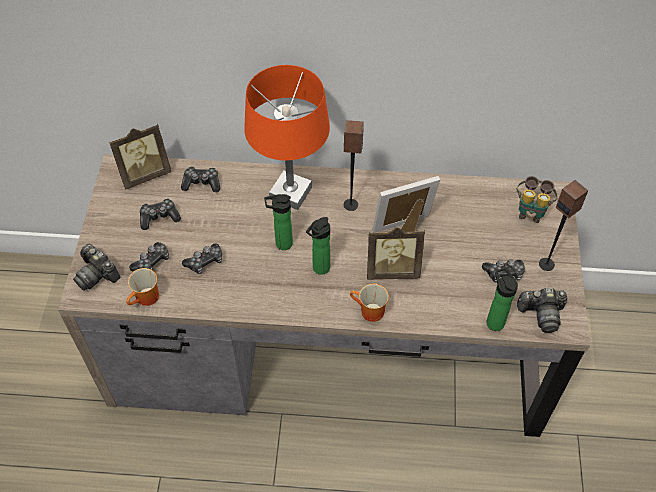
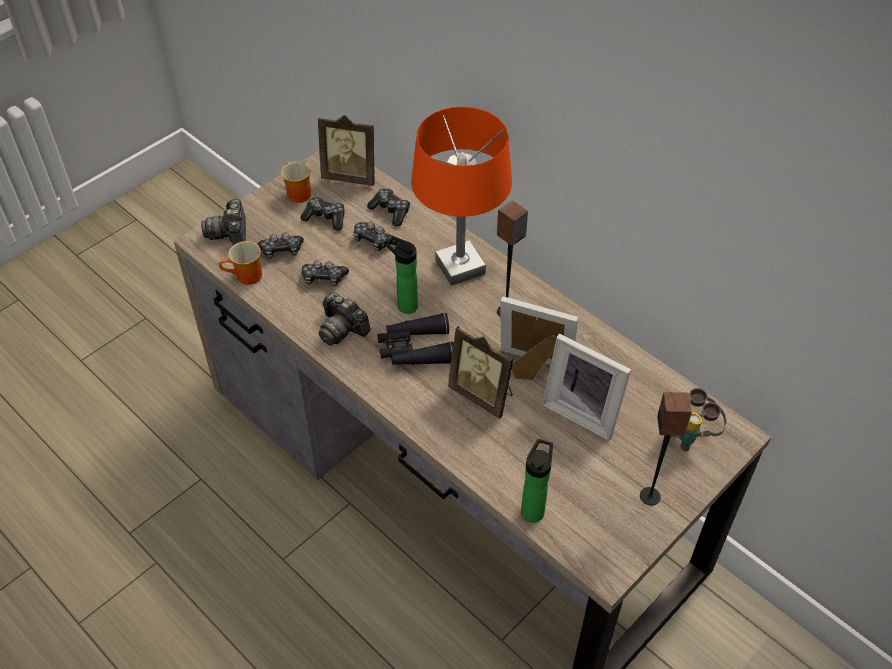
camera: 40 degrees right, 5 degrees down
bottle [306,217,330,275] -> black binoculars [377,313,454,365]
mug [350,284,389,322] -> mug moved to [281,161,311,203]
game controller [482,259,525,282] -> game controller moved to [353,222,399,251]
camera [517,288,567,333] -> camera moved to [318,292,370,346]
none -> picture frame [542,334,631,440]

